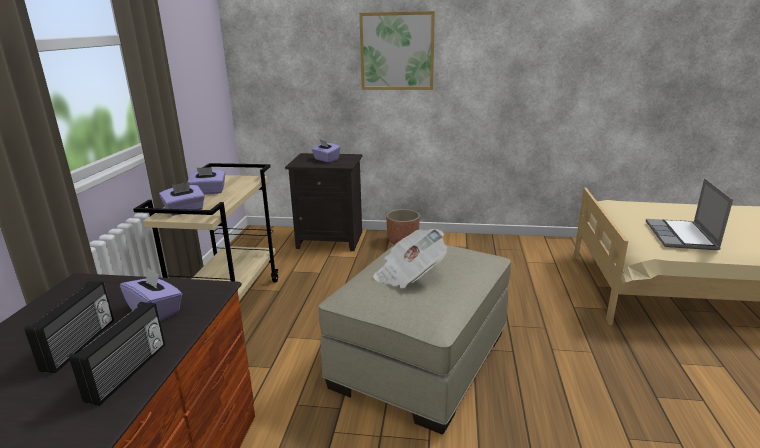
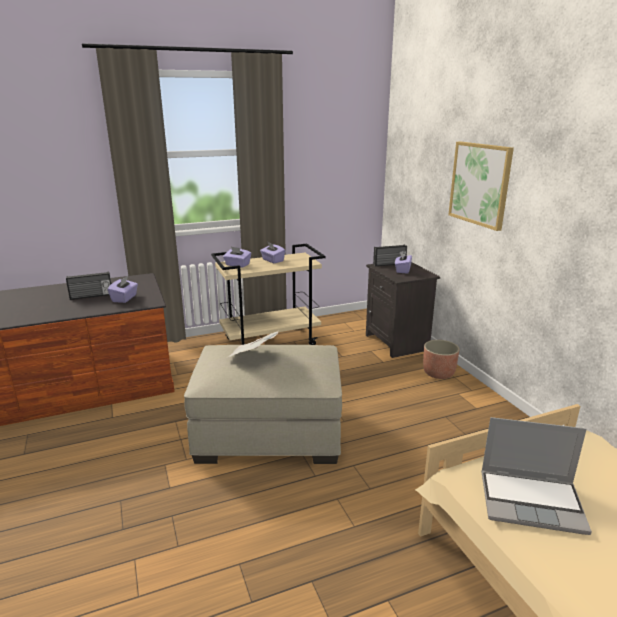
camera: 60 degrees right, 0 degrees up
radio [69,302,165,406] -> radio moved to [373,245,407,266]
laptop [646,178,733,250] -> laptop turned 150 degrees counterclockwise [481,417,592,535]

